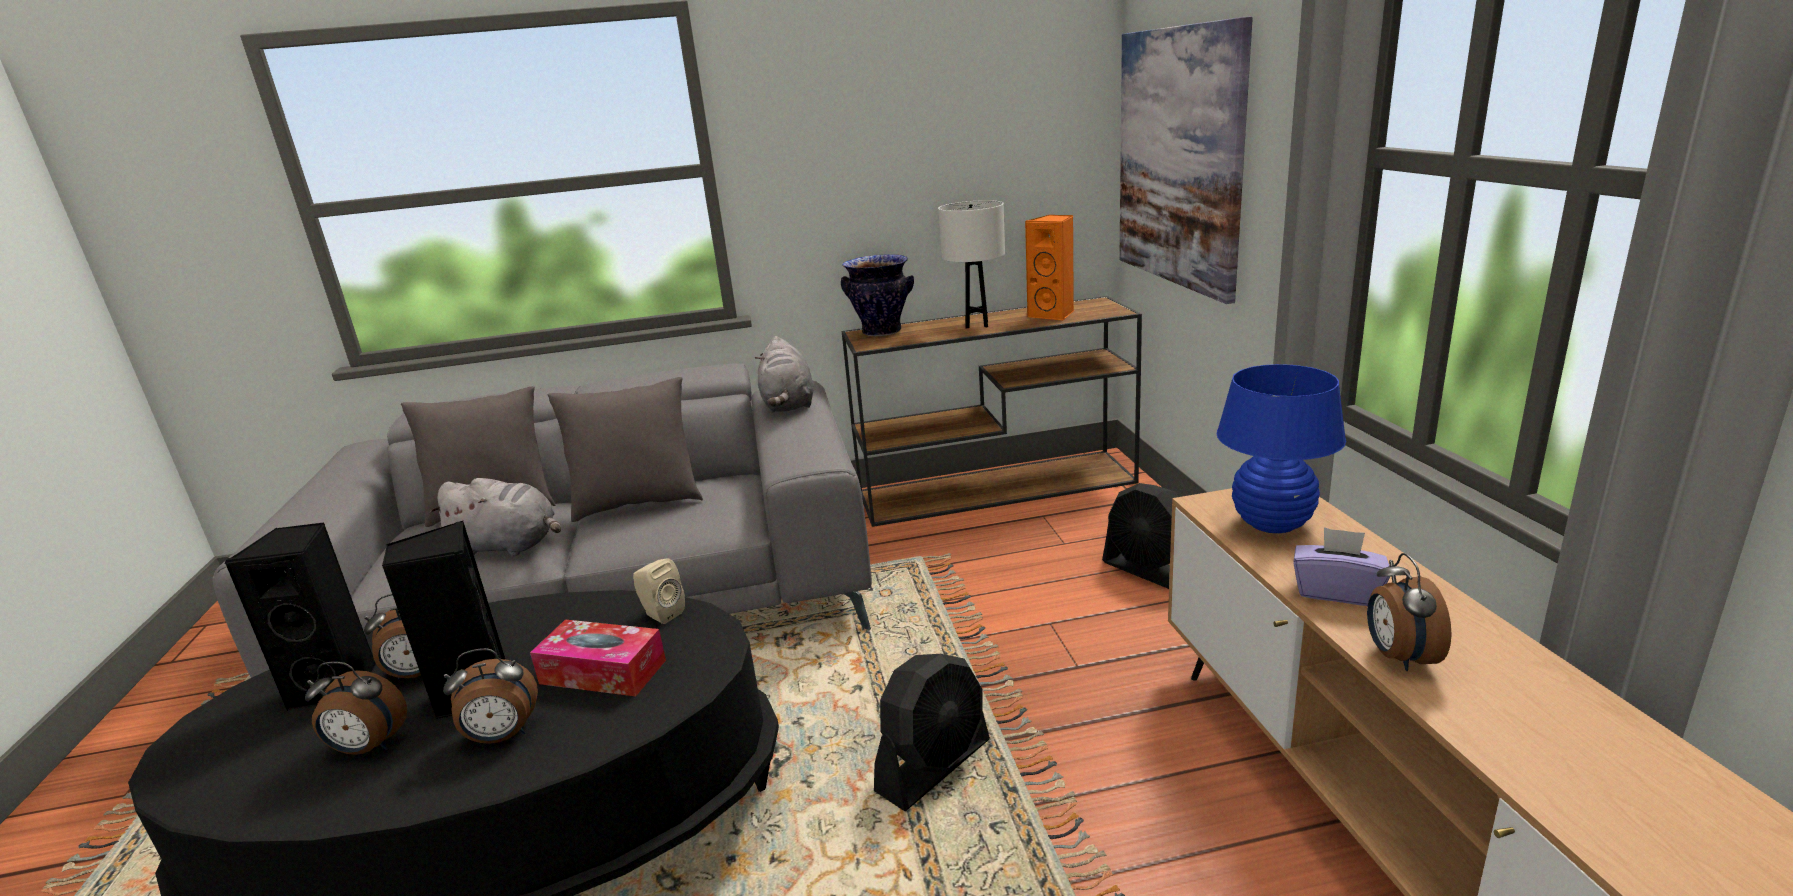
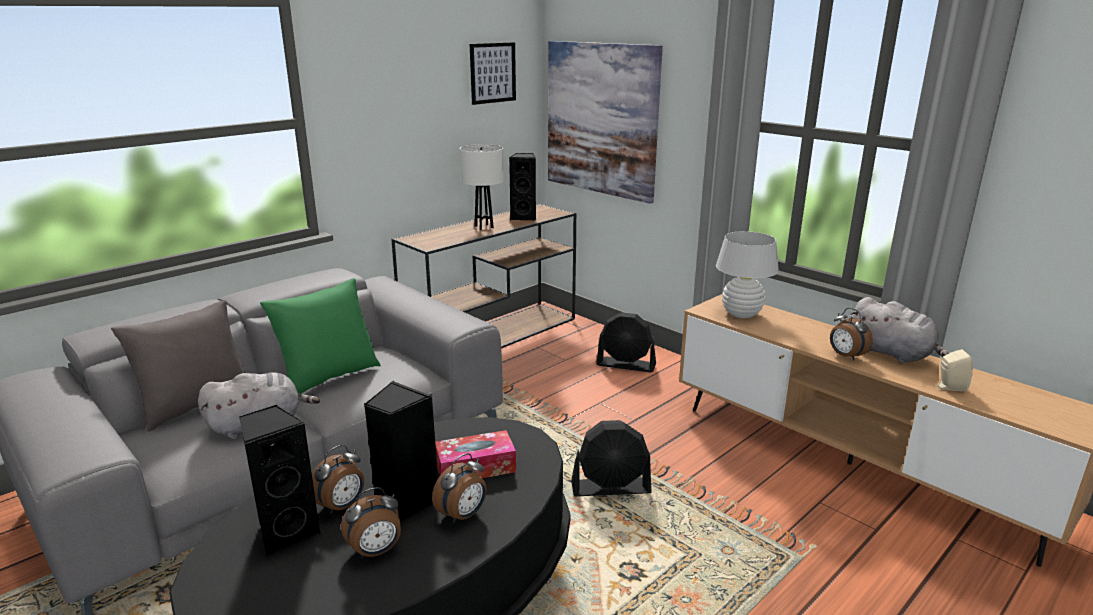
camera: 35 degrees left, 0 degrees up
grey pillow [547,377,703,522] -> green pillow [260,278,381,394]
beige speaker [633,558,685,624] -> beige speaker moved to [937,349,973,391]
grey plush toy [755,336,814,413] -> grey plush toy moved to [850,297,949,363]
vase [841,254,914,336] -> none
black fan [874,654,990,811] -> black fan turned 75 degrees clockwise [571,420,652,496]
orange speaker [1025,215,1074,321] -> black speaker [509,153,536,220]
blue table lamp [1217,364,1346,533] -> white table lamp [716,231,779,318]
purple tissue box [1293,527,1390,606] -> none
none -> picture [470,42,516,105]

